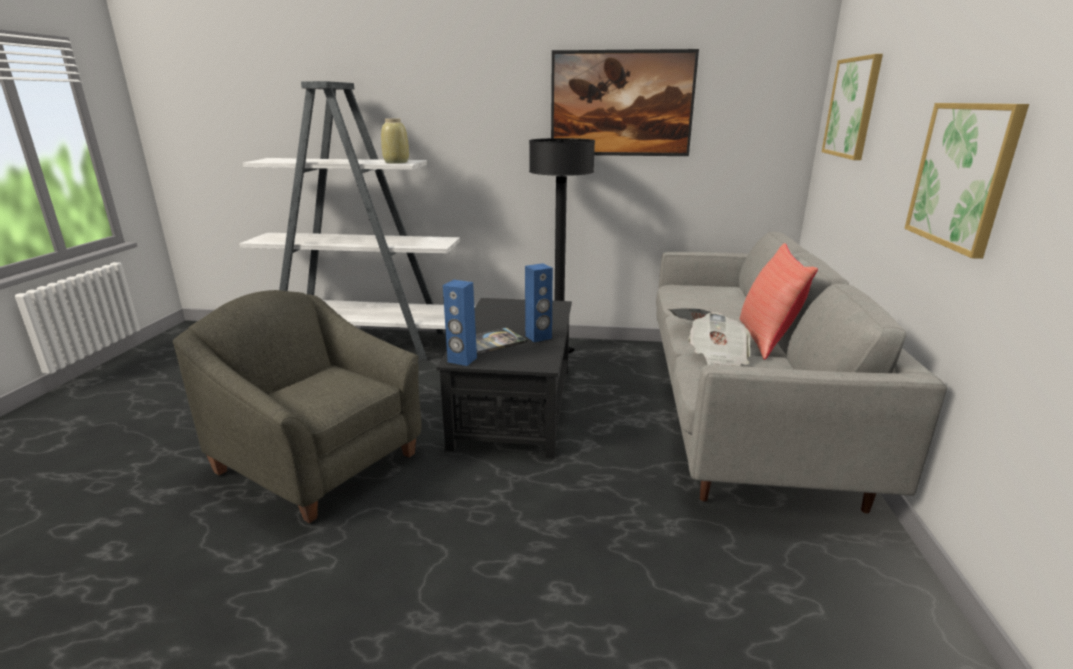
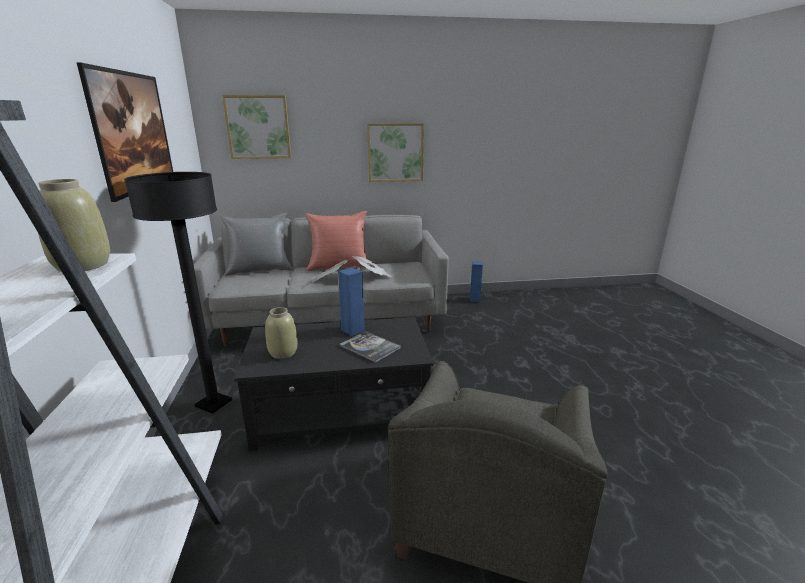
camera: 105 degrees left, 0 degrees up
blue speaker [443,280,477,366] -> blue speaker moved to [470,261,483,302]
none -> grey pillow [221,213,293,276]
none -> beige vase [265,307,298,359]

